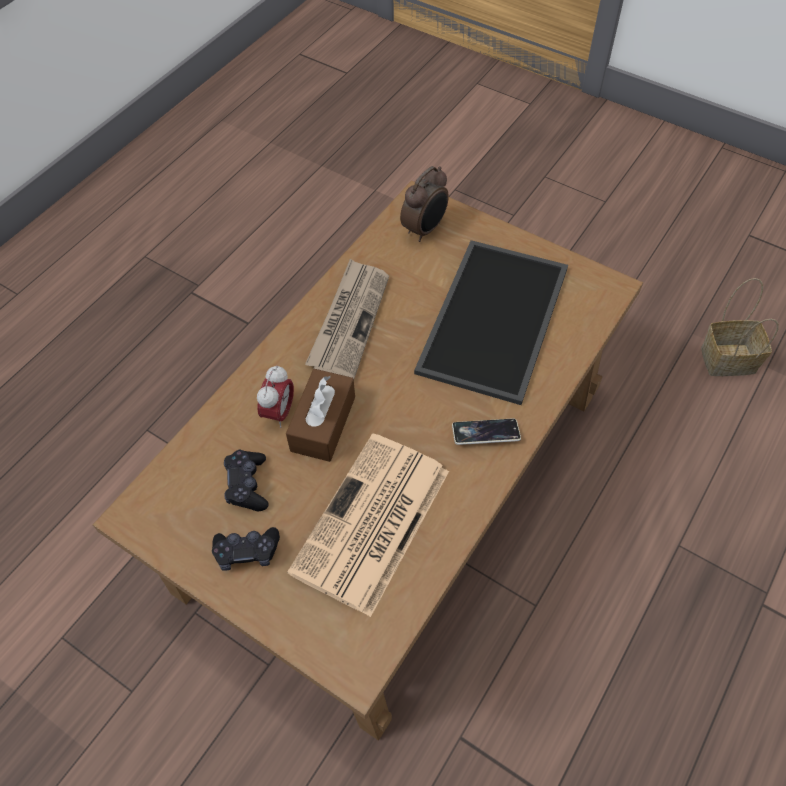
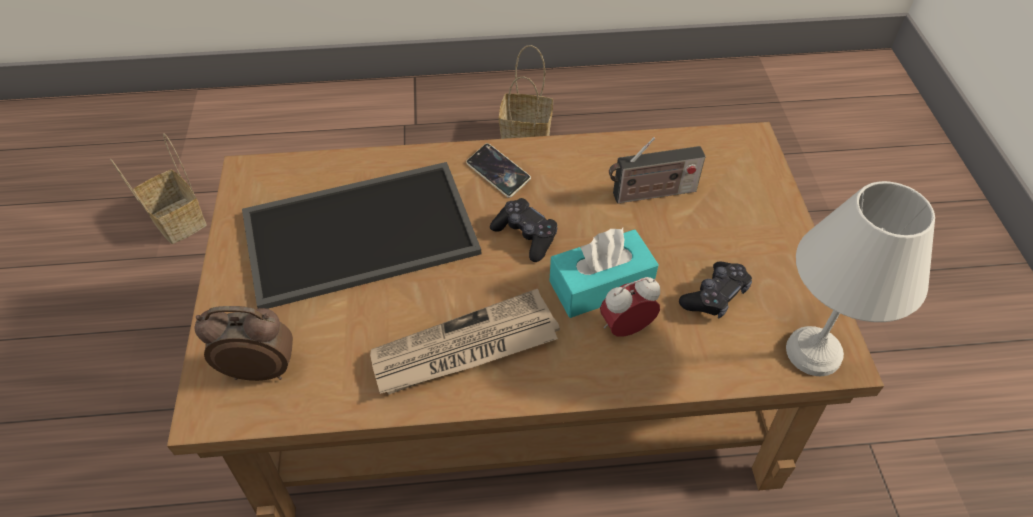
camera: 130 degrees left, 5 degrees down
black game controller [212,527,280,571] -> black game controller moved to [490,198,557,262]
brown tissue box [286,369,355,462] -> turquoise tissue box [549,228,659,318]
newspaper [287,433,449,617] -> radio [609,137,706,204]
none -> basket [499,45,553,139]
none -> white table lamp [786,181,935,376]

